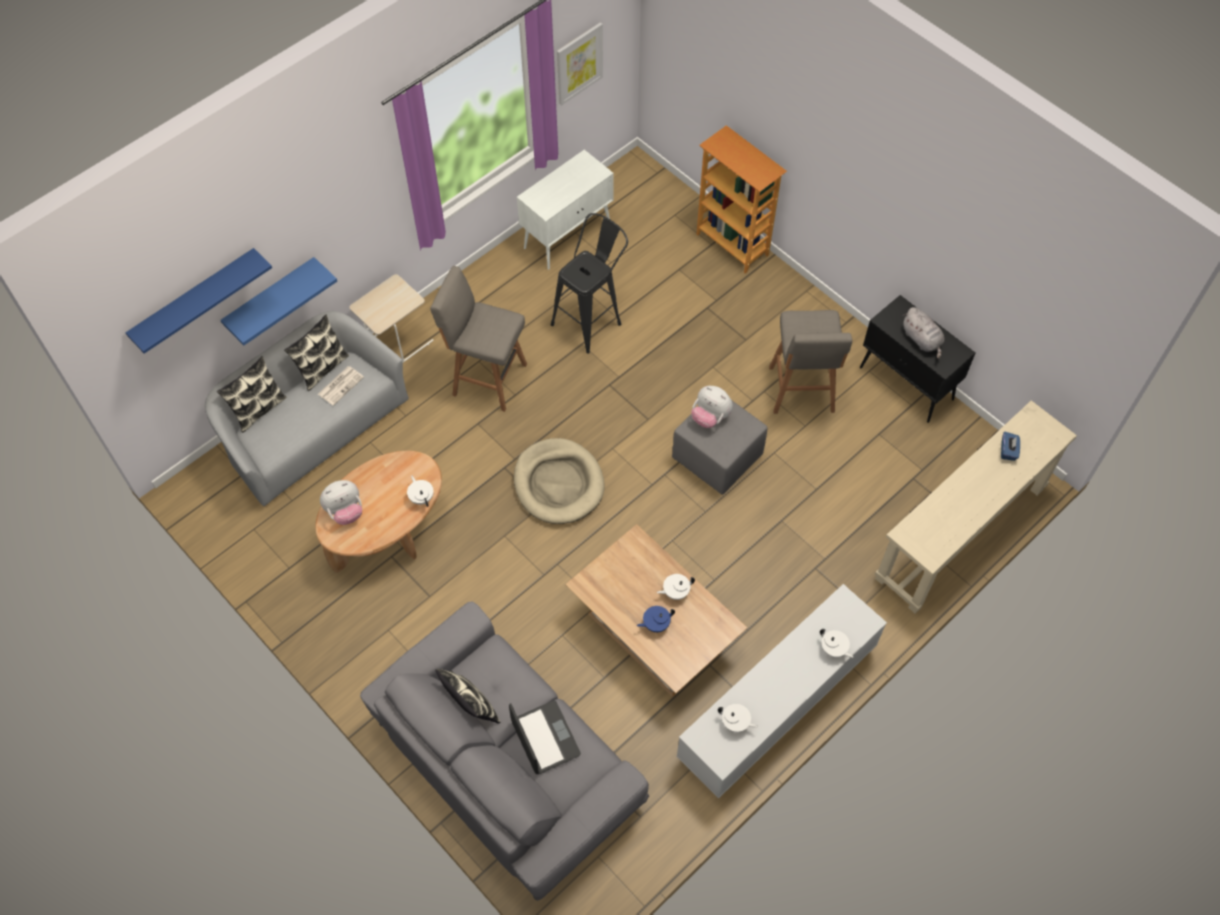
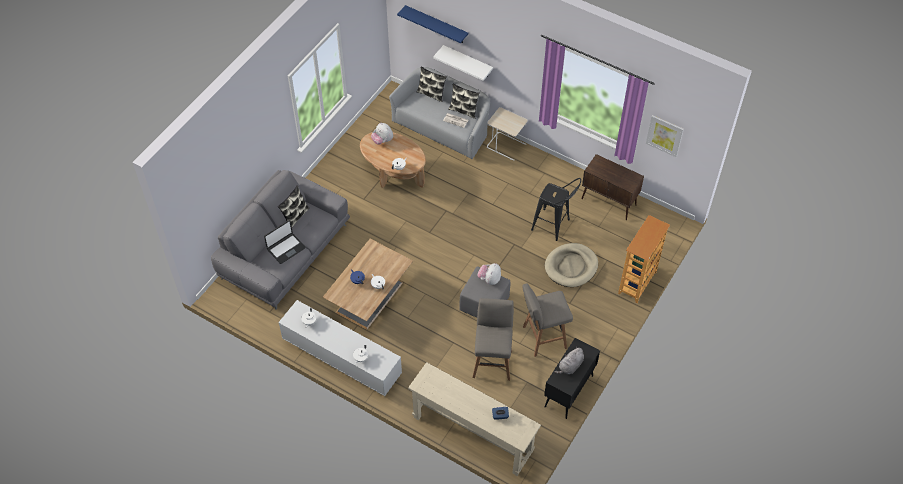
camera: 75 degrees right, 5 degrees down
blue shelf [220,257,337,345] -> white shelf [433,45,493,81]
grey stool [430,266,527,412] -> grey stool moved to [473,298,514,381]
beige dog bed [514,438,605,524] -> beige dog bed moved to [545,243,598,287]
white cabinet [517,150,614,270] -> brown cabinet [581,154,644,220]

